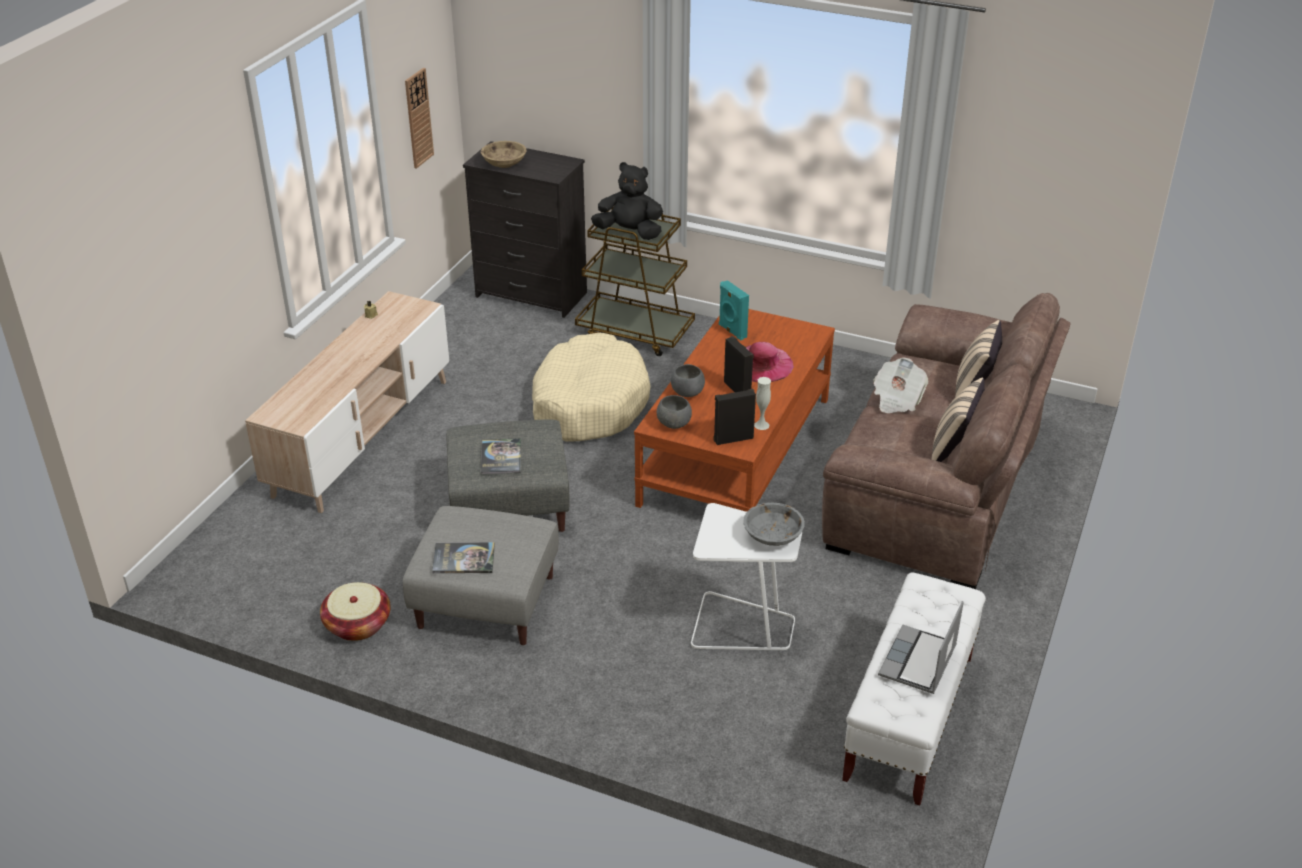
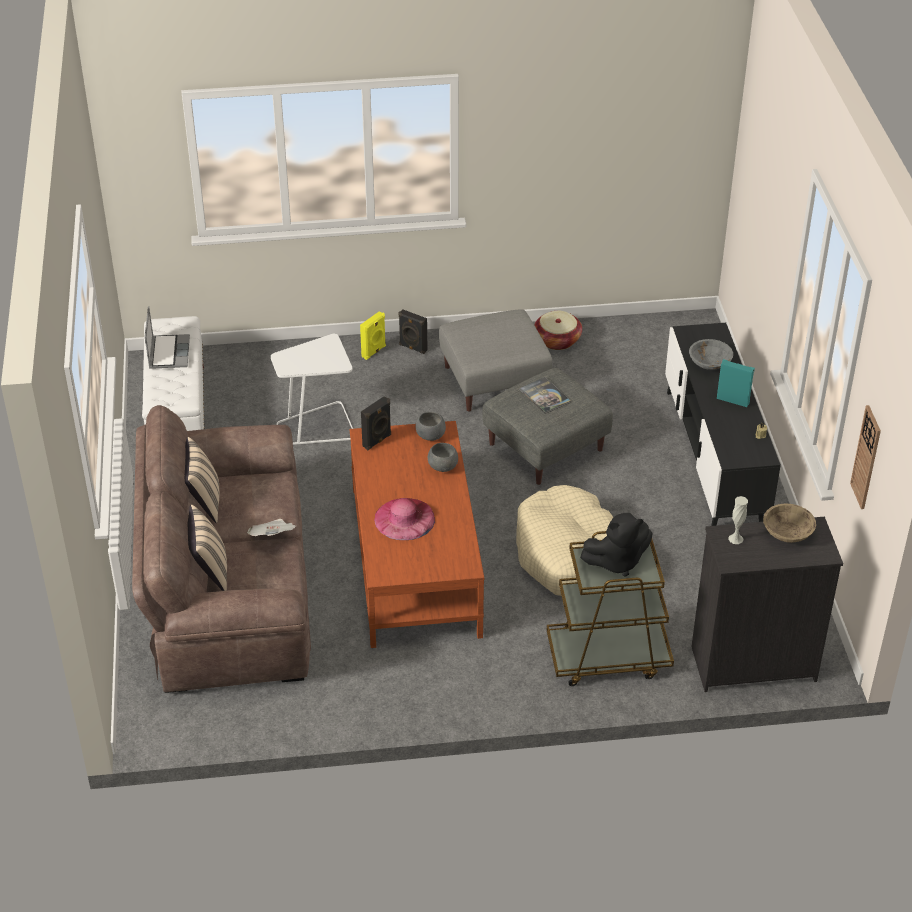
camera: 150 degrees right, 5 degrees up
beige tv stand [245,291,449,513] -> black tv stand [665,323,781,526]
book [432,542,495,573] -> none
turquoise speaker [719,280,749,340] -> turquoise speaker moved to [717,359,755,407]
black speaker [724,336,754,392] -> black speaker moved to [399,309,427,354]
grey bowl [743,503,805,546] -> grey bowl moved to [689,339,733,370]
white vase [754,377,771,430] -> white vase moved to [728,496,748,544]
none -> yellow speaker [360,311,386,360]

